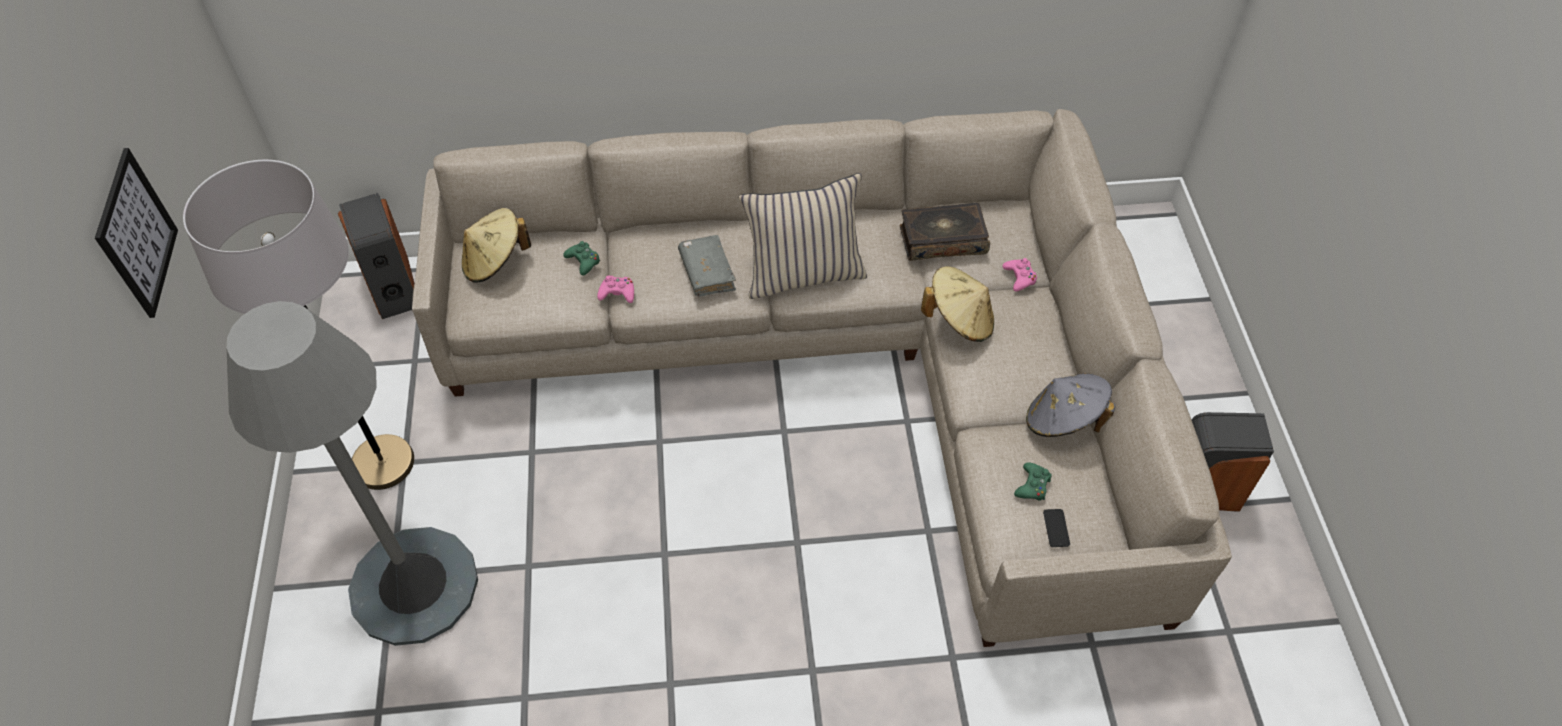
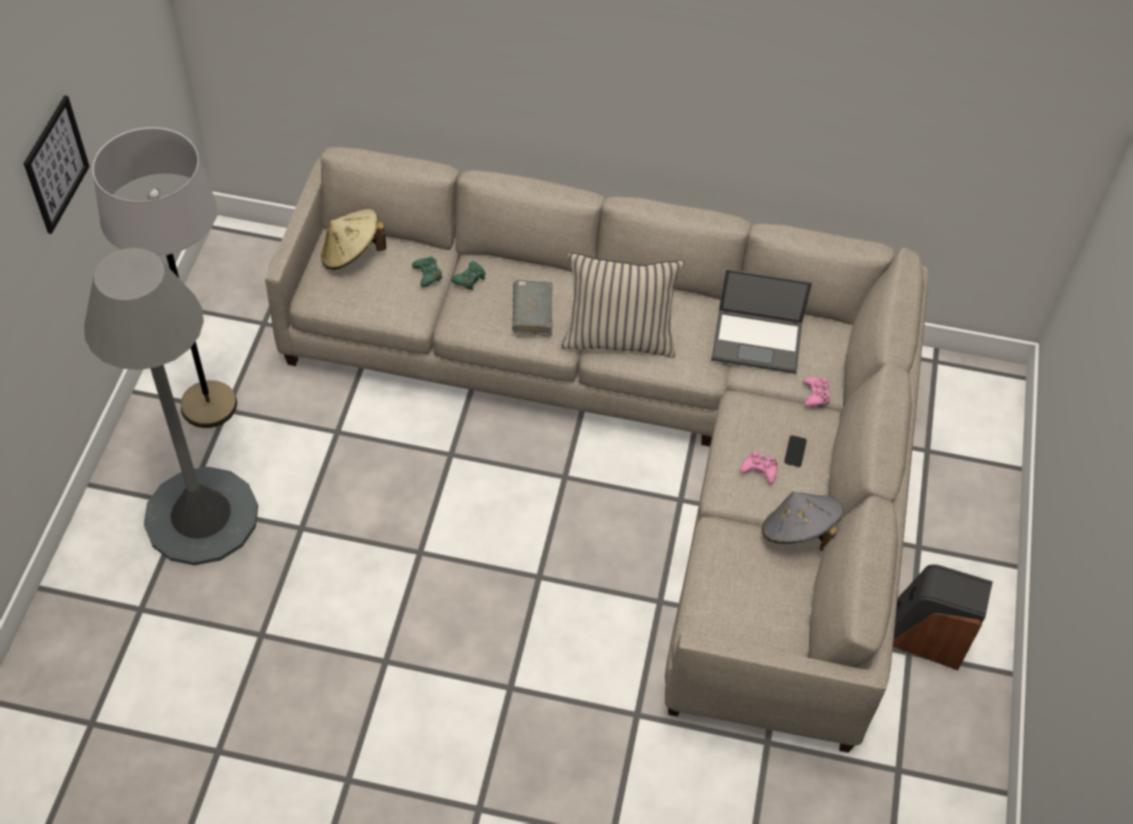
camera: 15 degrees right, 0 degrees up
speaker [338,193,414,319] -> none
pink game controller [597,275,634,303] -> pink game controller moved to [740,452,778,484]
book [900,202,990,261] -> laptop [711,269,812,374]
beige hat [921,266,994,342] -> none
green game controller [1014,462,1052,501] -> green game controller moved to [451,261,485,290]
phone [1043,509,1070,547] -> phone moved to [784,435,807,467]

